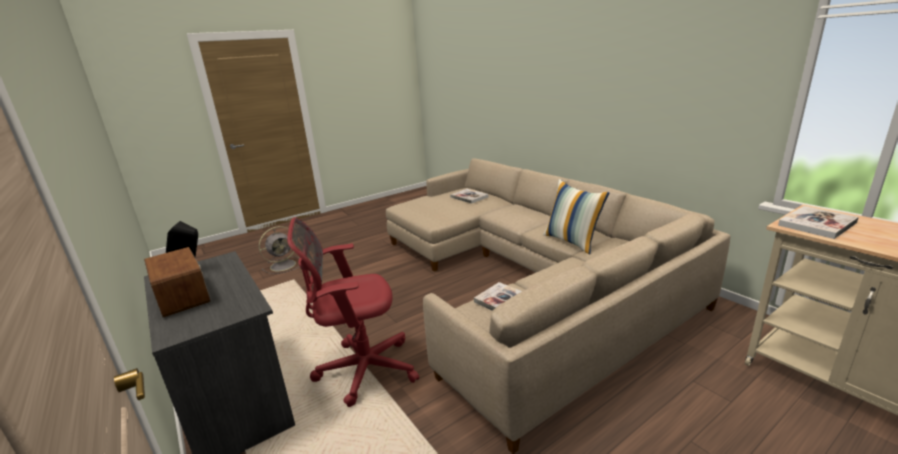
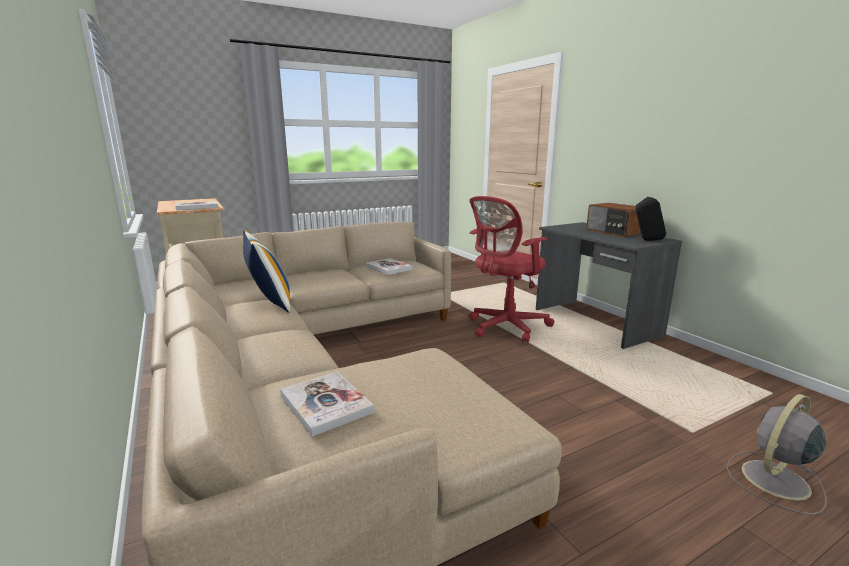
camera: 175 degrees left, 5 degrees down
red office chair [287,217,419,407] -> red office chair turned 150 degrees clockwise [469,196,555,343]

